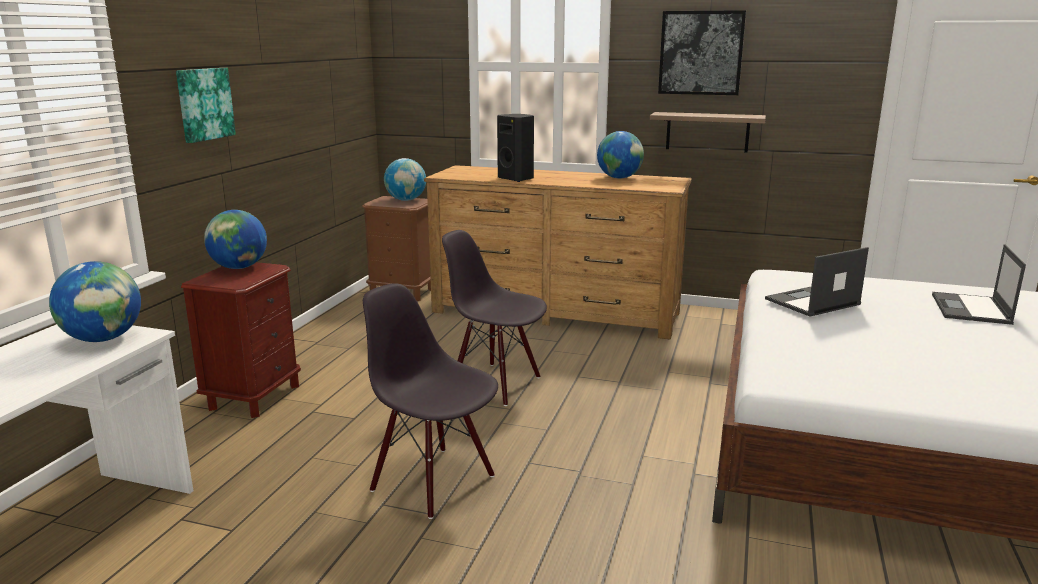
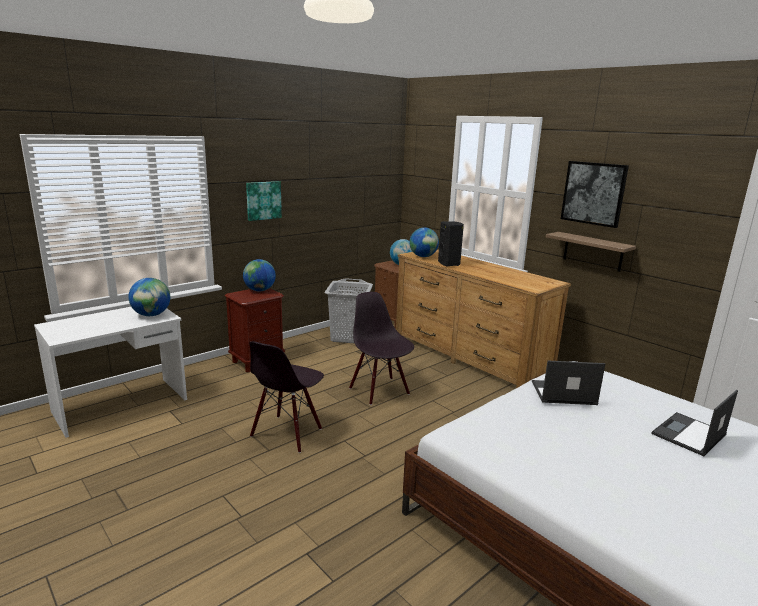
camera: 30 degrees right, 0 degrees up
black chair [363,283,498,519] -> black chair turned 135 degrees counterclockwise [249,341,324,453]
globe [597,131,644,179] -> globe moved to [410,227,439,257]
none -> grey laundry basket [324,278,373,343]

